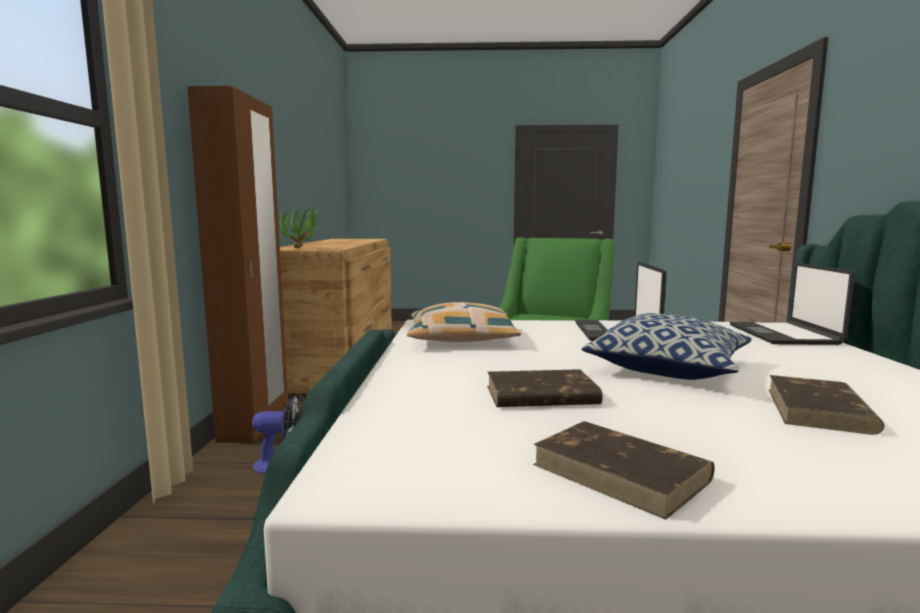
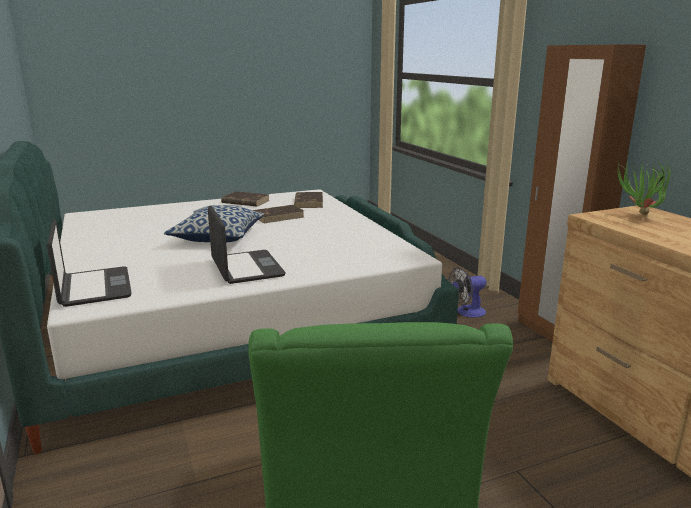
camera: 155 degrees right, 10 degrees up
pillow [407,302,521,342] -> none
brown book [768,375,884,435] -> brown book moved to [294,192,323,208]

